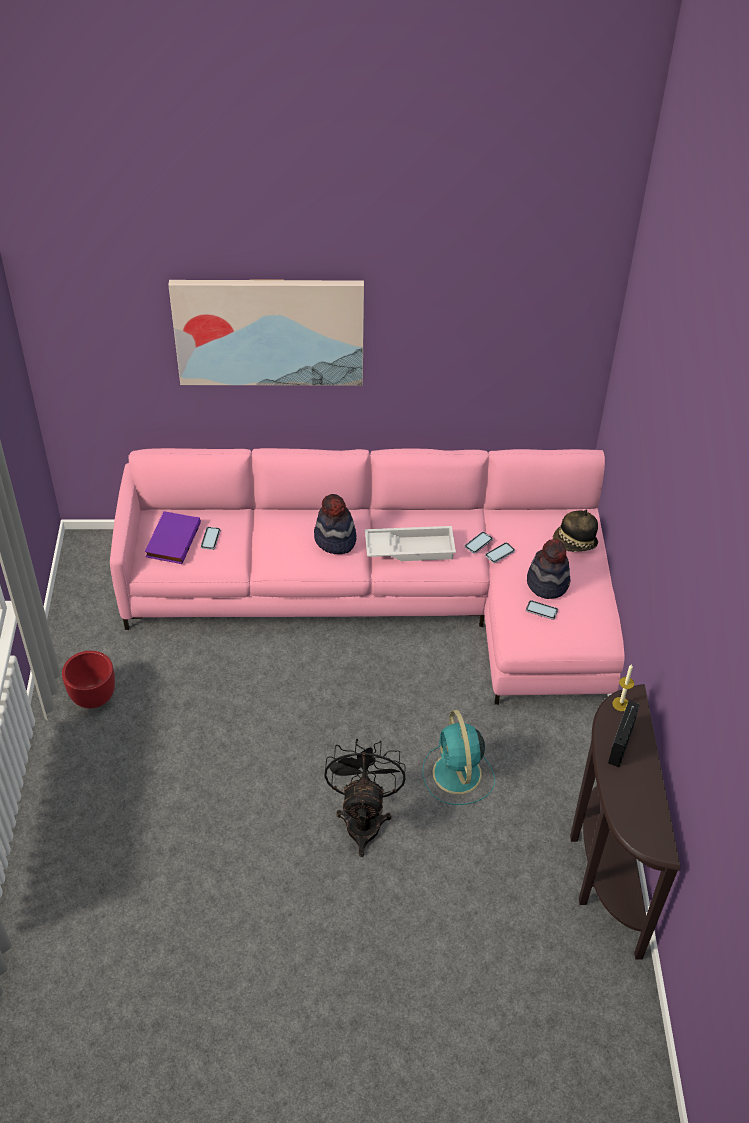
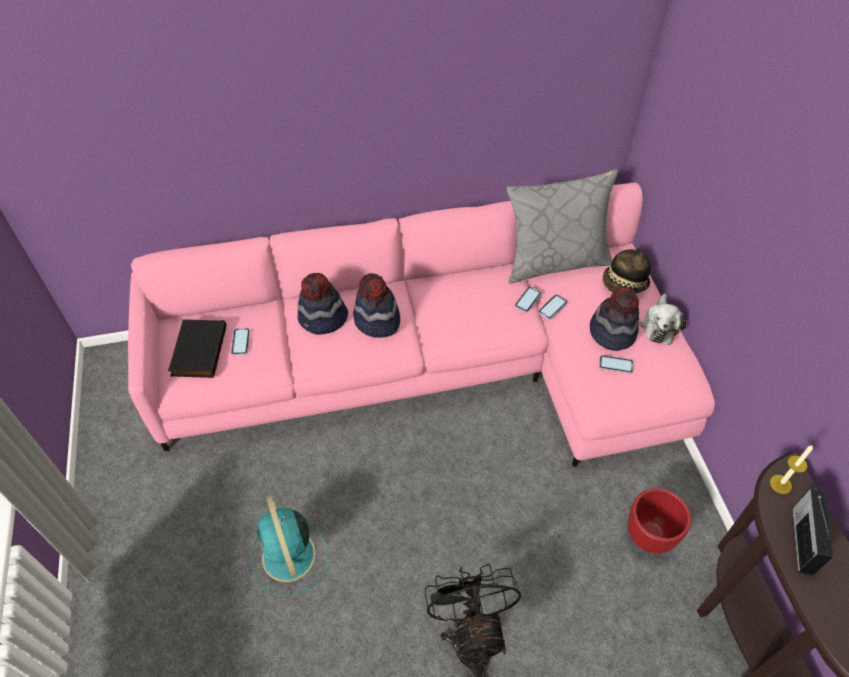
camera: 10 degrees left, 5 degrees up
red planter [62,651,115,708] -> red planter moved to [628,488,691,553]
purple book [145,511,201,564] -> black book [168,319,227,378]
picture [168,279,364,385] -> none
white tray [365,526,456,561] -> none
turquoise fan [422,710,495,805] -> turquoise fan moved to [251,495,330,596]
none -> hat [298,273,348,335]
none -> grey pillow [507,169,618,284]
none -> plush toy [639,294,687,345]

